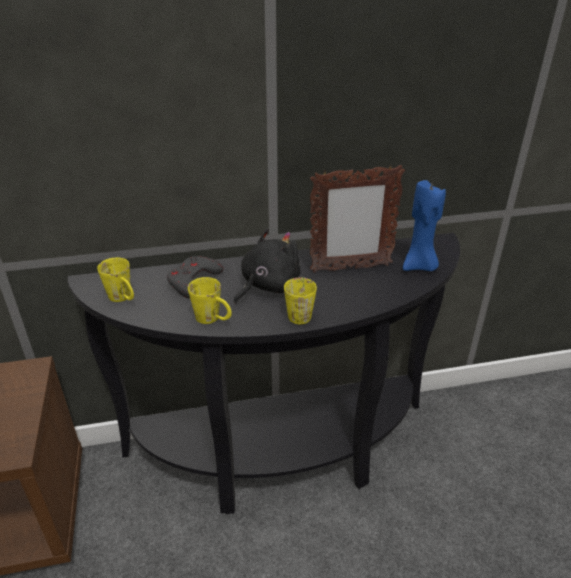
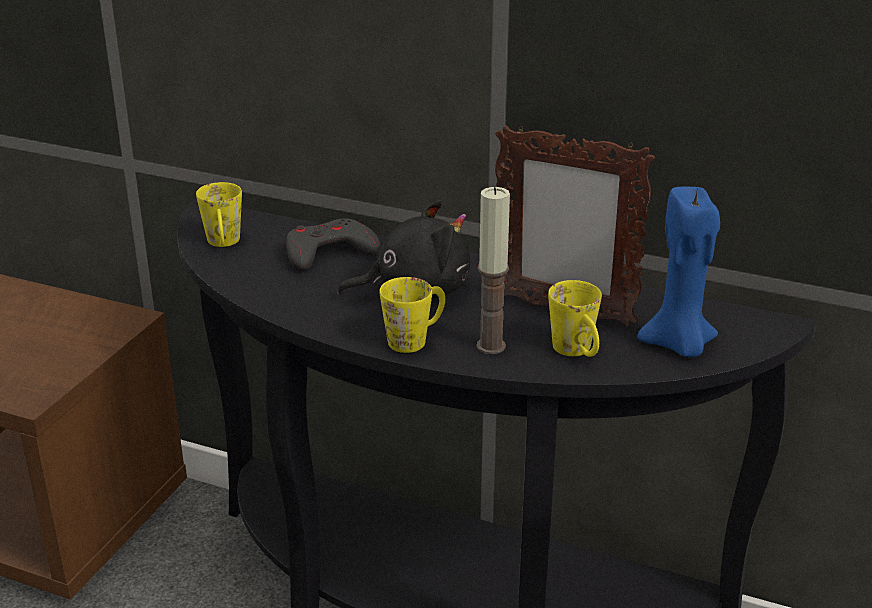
camera: 35 degrees right, 5 degrees down
yellow mug [188,277,232,324] -> yellow mug moved to [548,280,602,357]
none -> candle [476,187,510,354]

